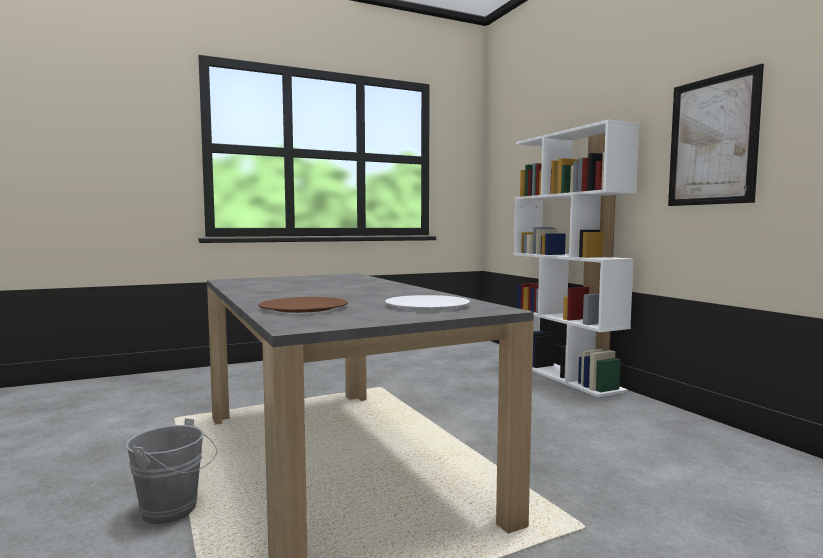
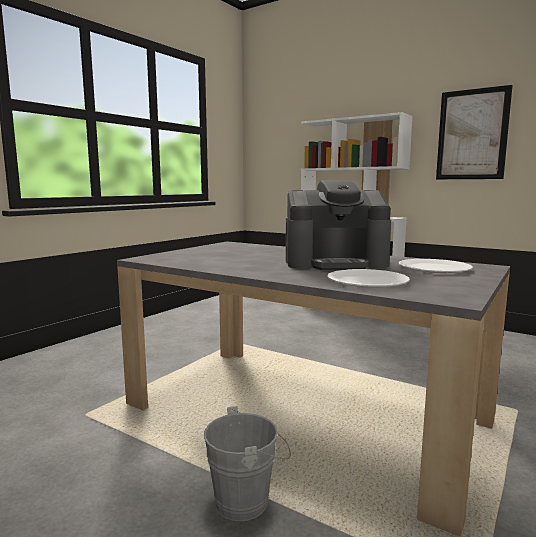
camera: 30 degrees left, 5 degrees up
brown plate [258,297,348,313] -> white plate [327,269,410,287]
none -> coffee machine [286,180,391,270]

